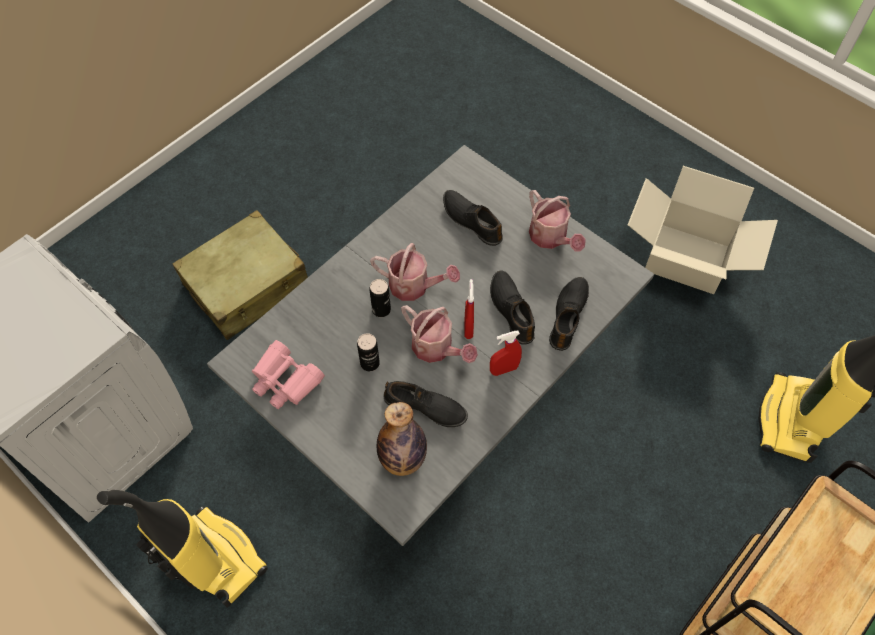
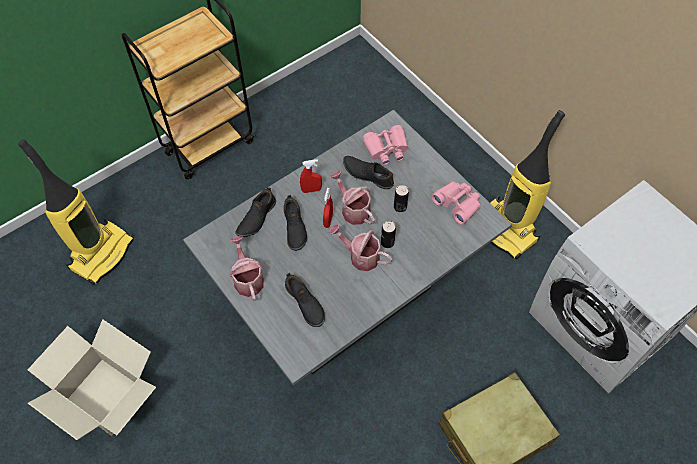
camera: 170 degrees left, 0 degrees up
bottle [377,402,427,476] -> pink binoculars [363,125,409,165]

